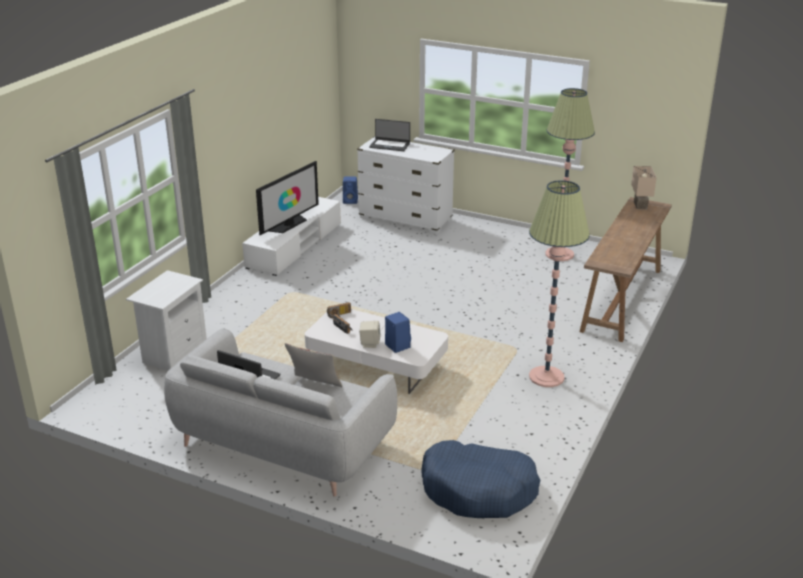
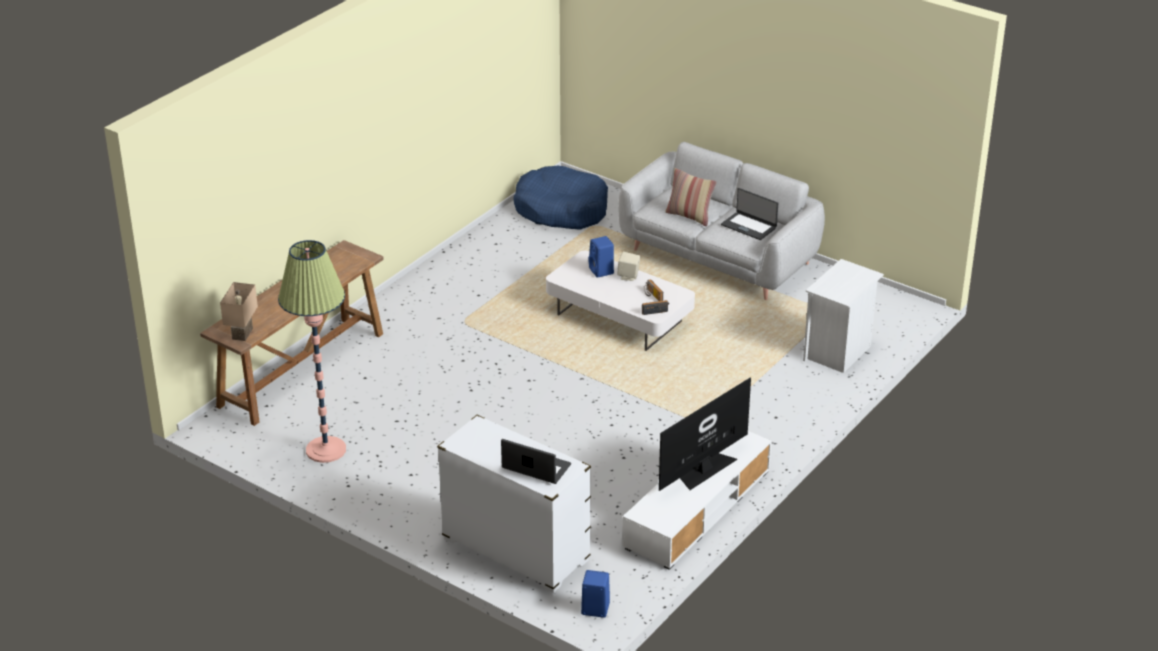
camera: 170 degrees left, 5 degrees up
floor lamp [529,180,590,387] -> none

